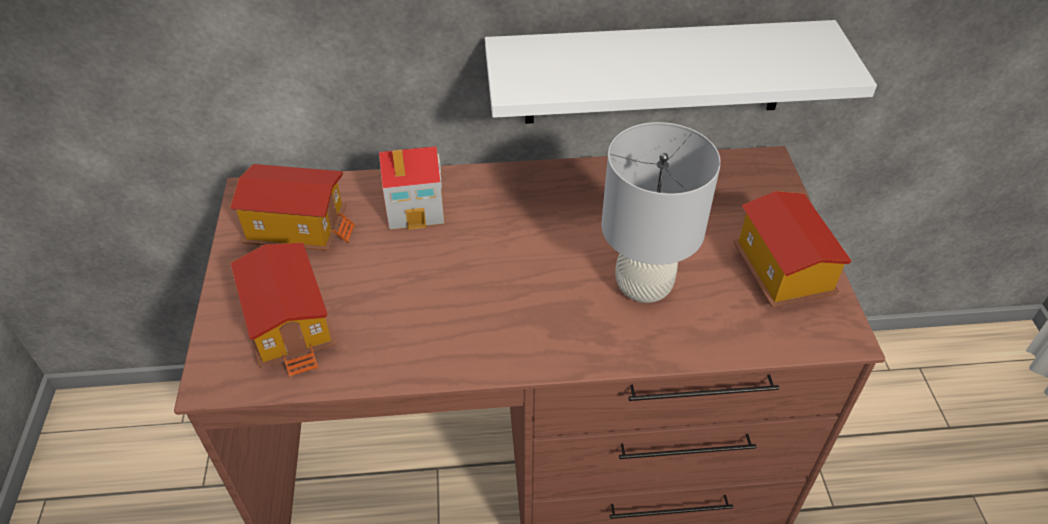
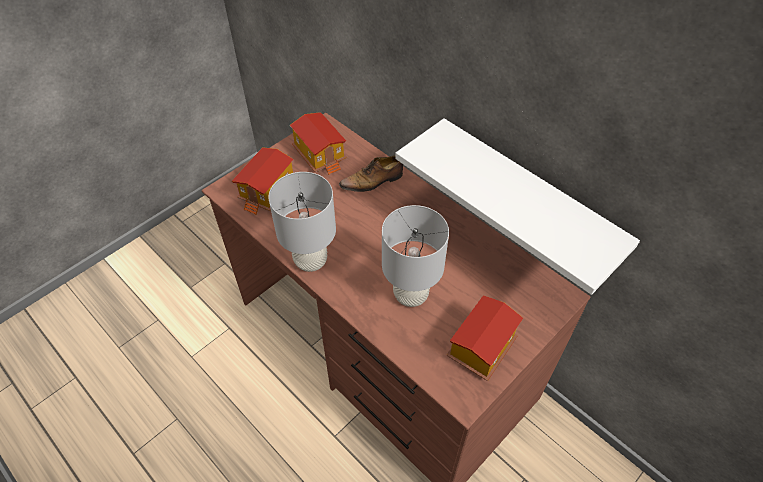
camera: 50 degrees right, 5 degrees up
toy house [379,146,444,230] -> shoe [339,156,403,192]
none -> grey table lamp [268,172,336,272]

